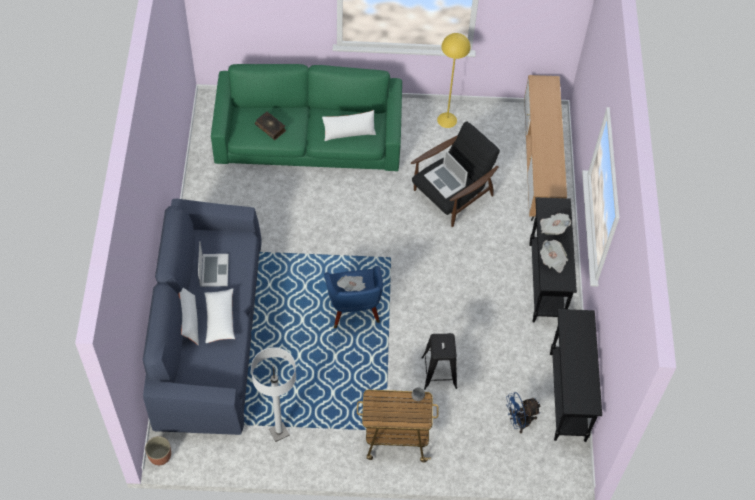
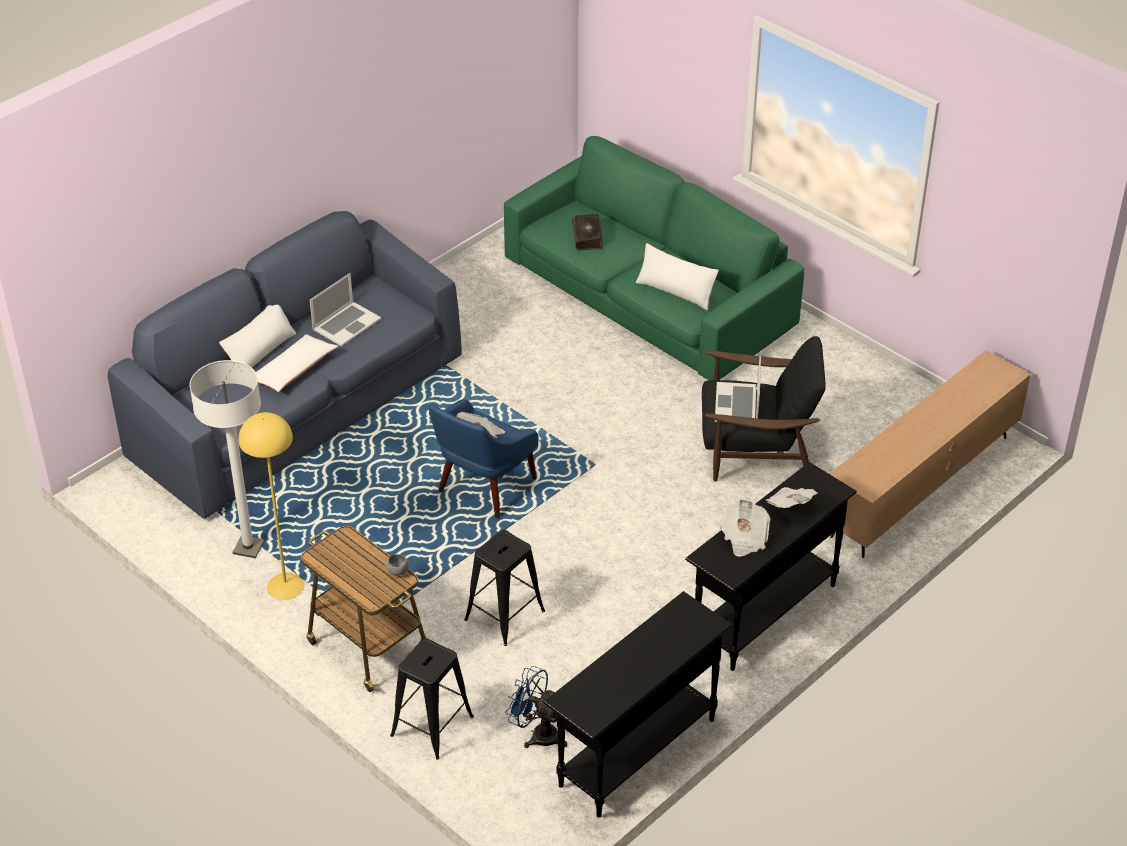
camera: 45 degrees right, 15 degrees down
planter [145,436,171,465] -> none
yellow floor lamp [437,33,470,128] -> yellow floor lamp moved to [239,412,304,600]
none -> black stool [390,639,474,760]

